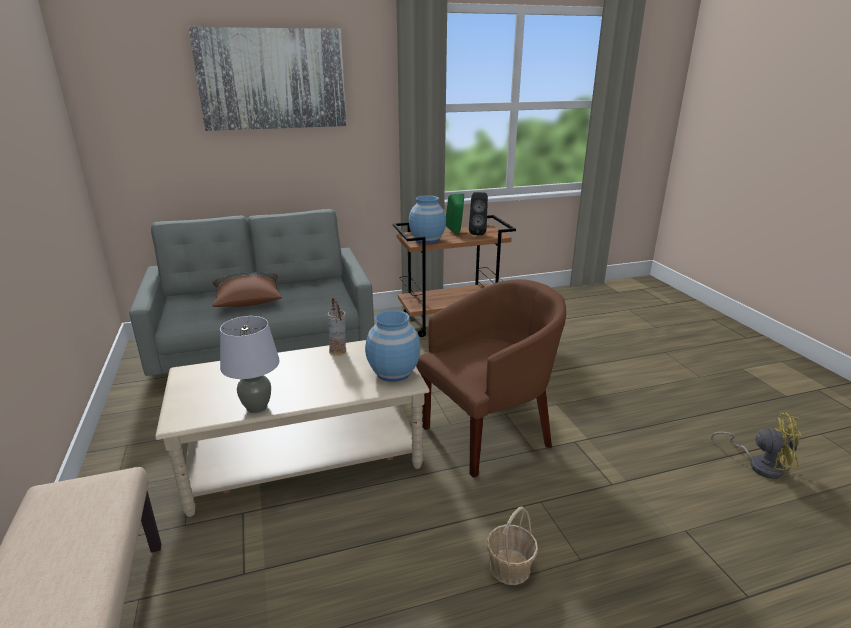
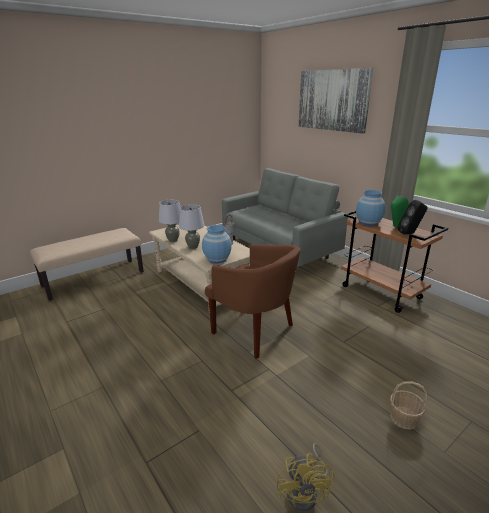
camera: 70 degrees right, 0 degrees up
brown pillow [212,272,282,307] -> none
basket [487,506,538,585] -> basket moved to [390,381,427,430]
none -> grey table lamp [179,204,204,249]

